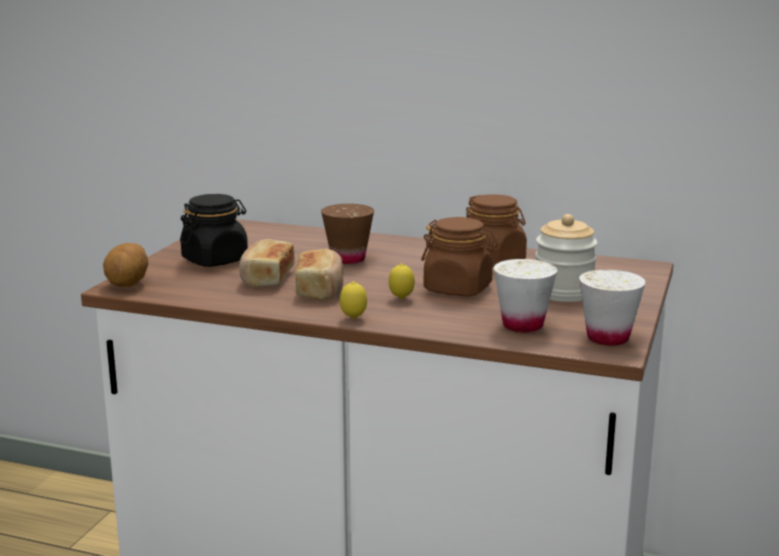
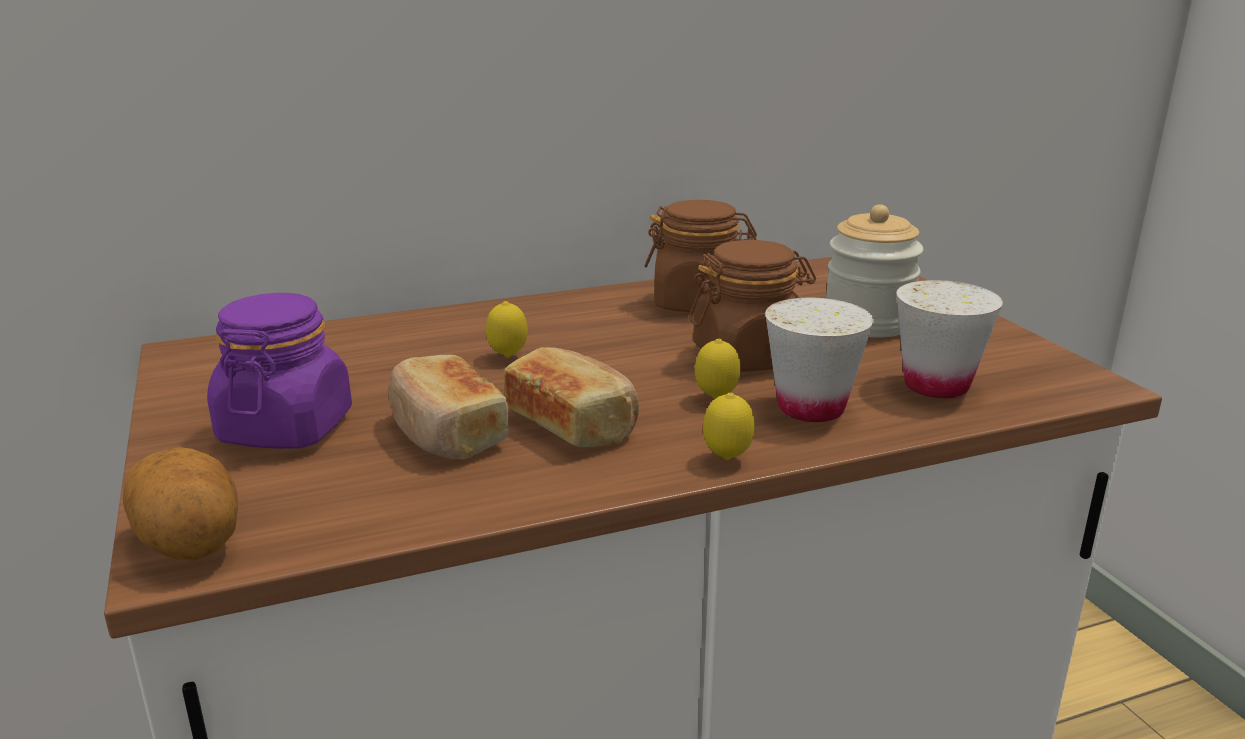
camera: 40 degrees left, 5 degrees up
black jar [180,194,248,267] -> purple jar [207,293,352,449]
brown cup [321,204,374,264] -> lemon [486,301,528,358]
white cup [579,269,646,346] -> white cup moved to [765,298,874,422]

